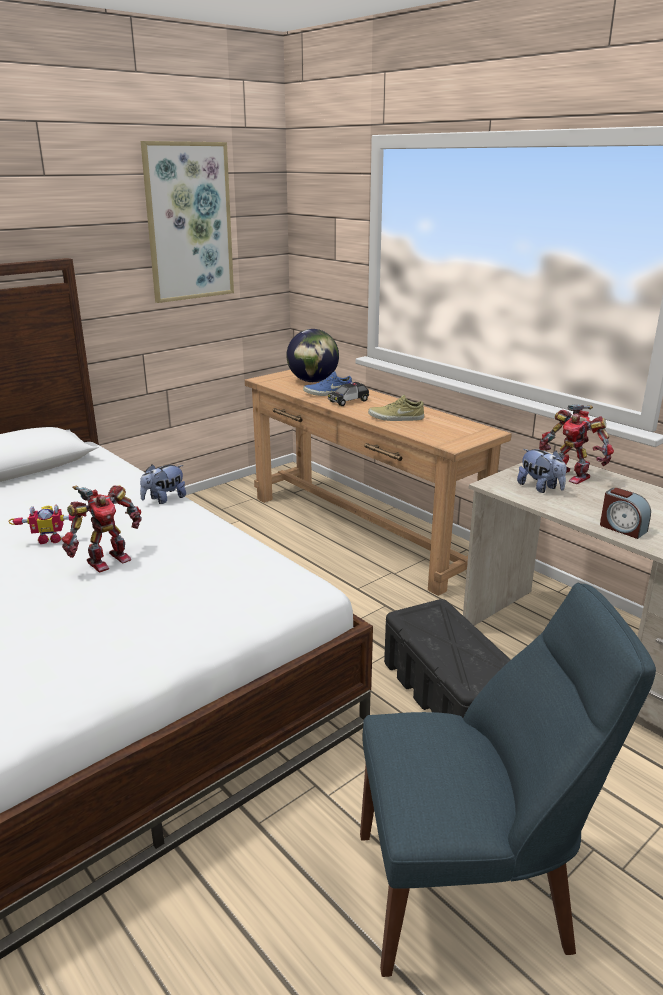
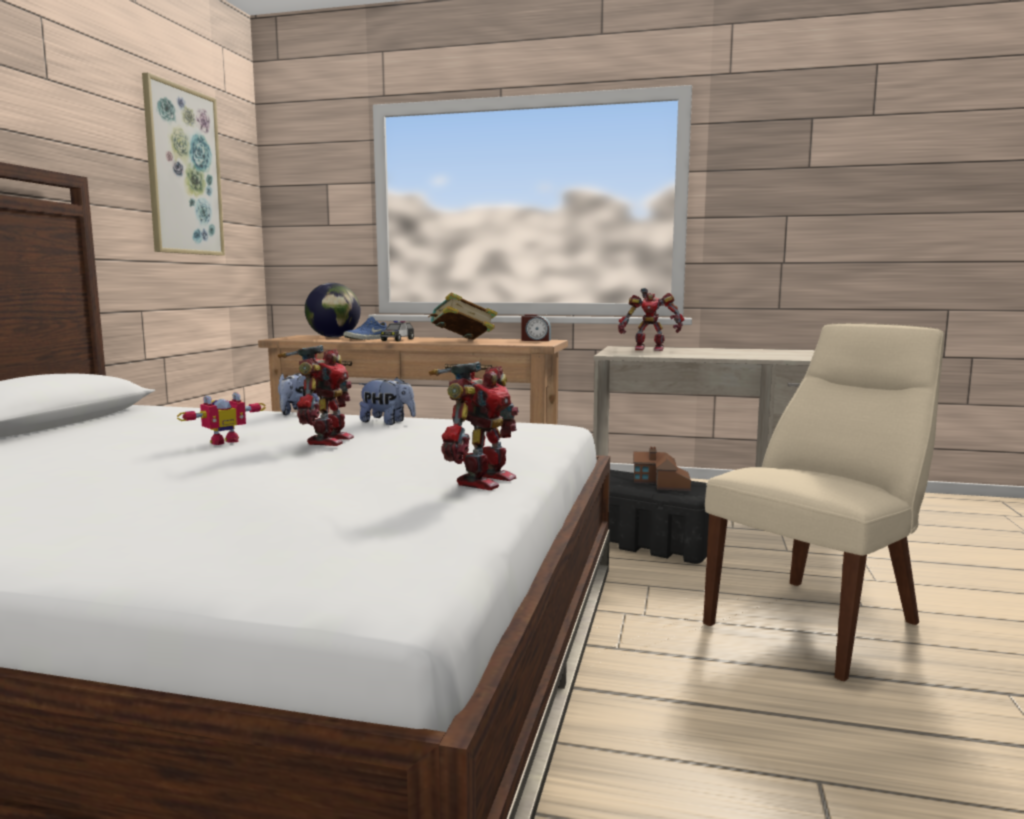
camera: 35 degrees left, 15 degrees down
blue chair [360,583,656,977] -> beige chair [703,323,944,681]
beige shoe [368,395,424,421] -> book [428,292,498,340]
plush toy [517,449,566,493] -> plush toy moved to [360,377,416,425]
alarm clock [600,488,651,539] -> alarm clock moved to [521,314,551,341]
none -> toy robot [429,361,519,490]
none -> toy house [633,447,691,491]

